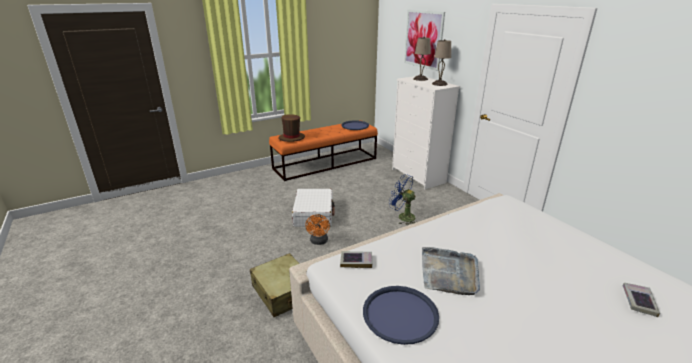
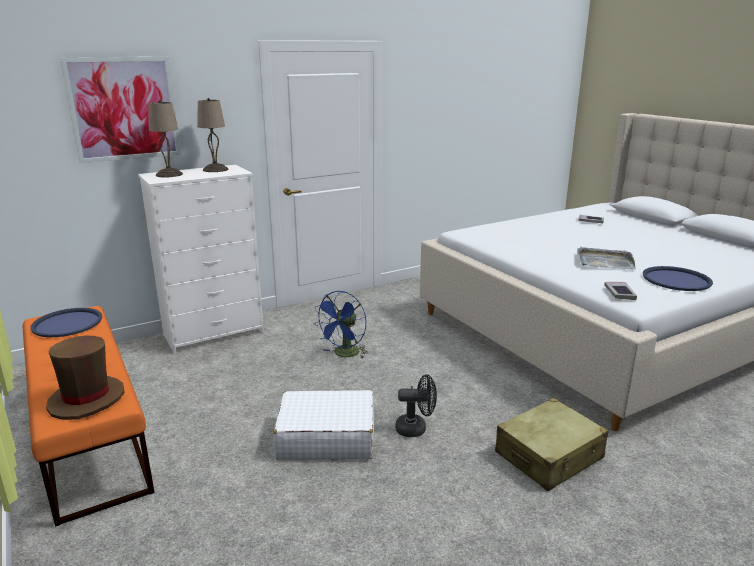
camera: 90 degrees left, 5 degrees down
orange fan [305,214,330,245] -> black fan [395,374,437,437]

